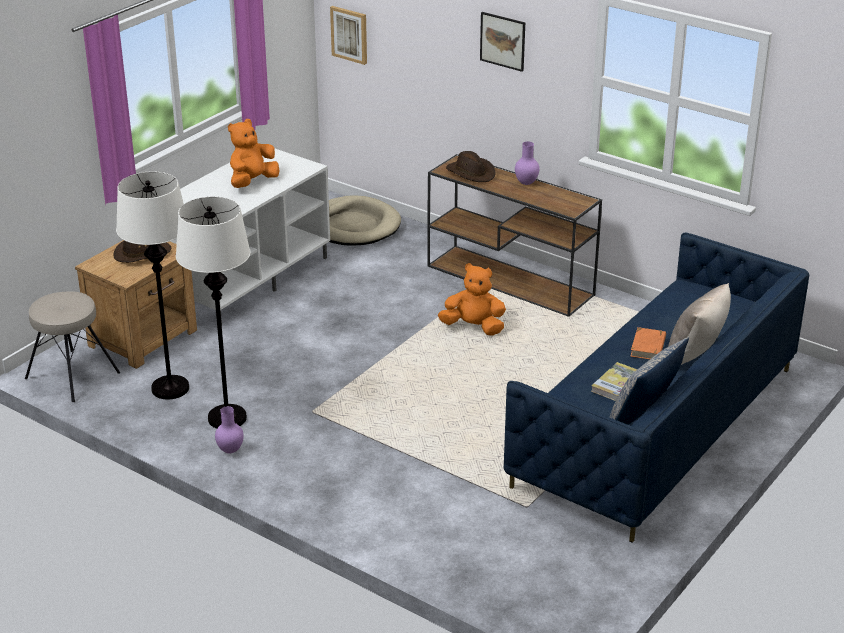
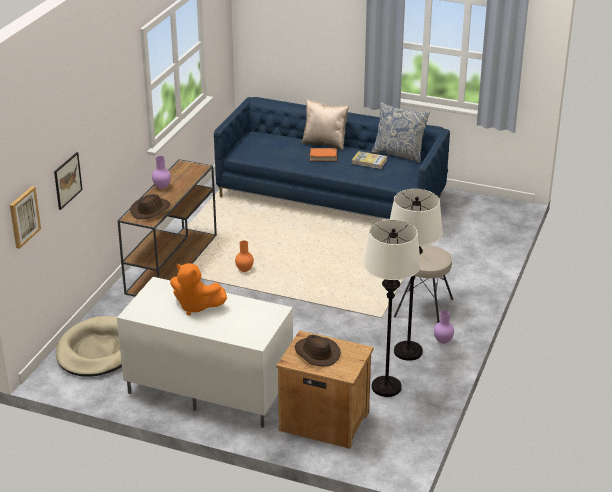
camera: 105 degrees left, 0 degrees up
beige stool [25,291,120,402] -> beige stool moved to [394,245,453,323]
orange plush toy [438,263,506,336] -> orange vase [235,241,254,272]
picture [480,12,525,72] -> picture moved to [54,152,83,210]

